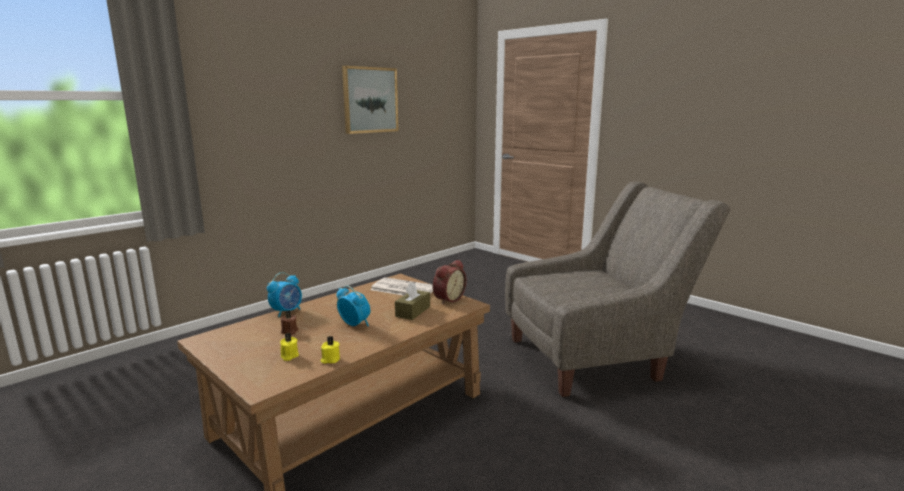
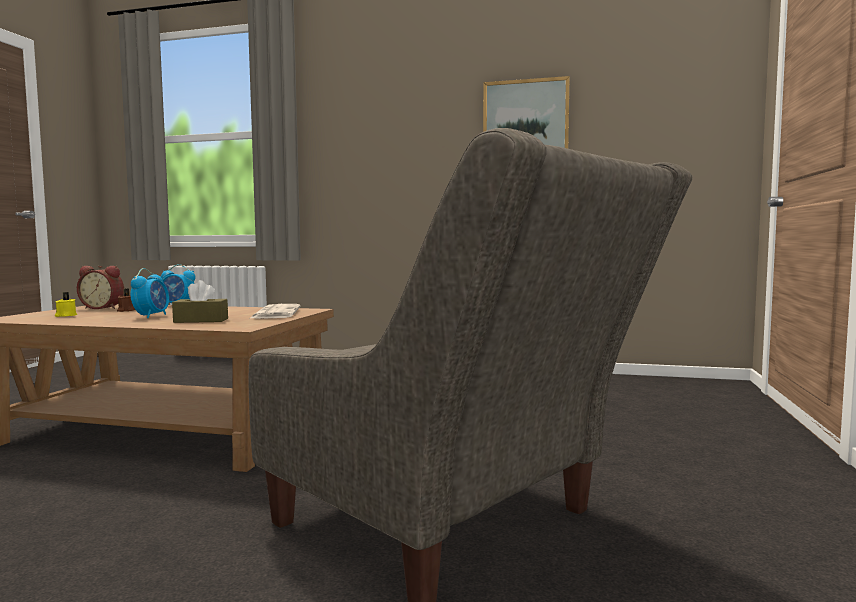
camera: 60 degrees right, 10 degrees down
yellow candle [321,336,340,364] -> none
alarm clock [433,260,467,304] -> alarm clock moved to [77,266,124,309]

